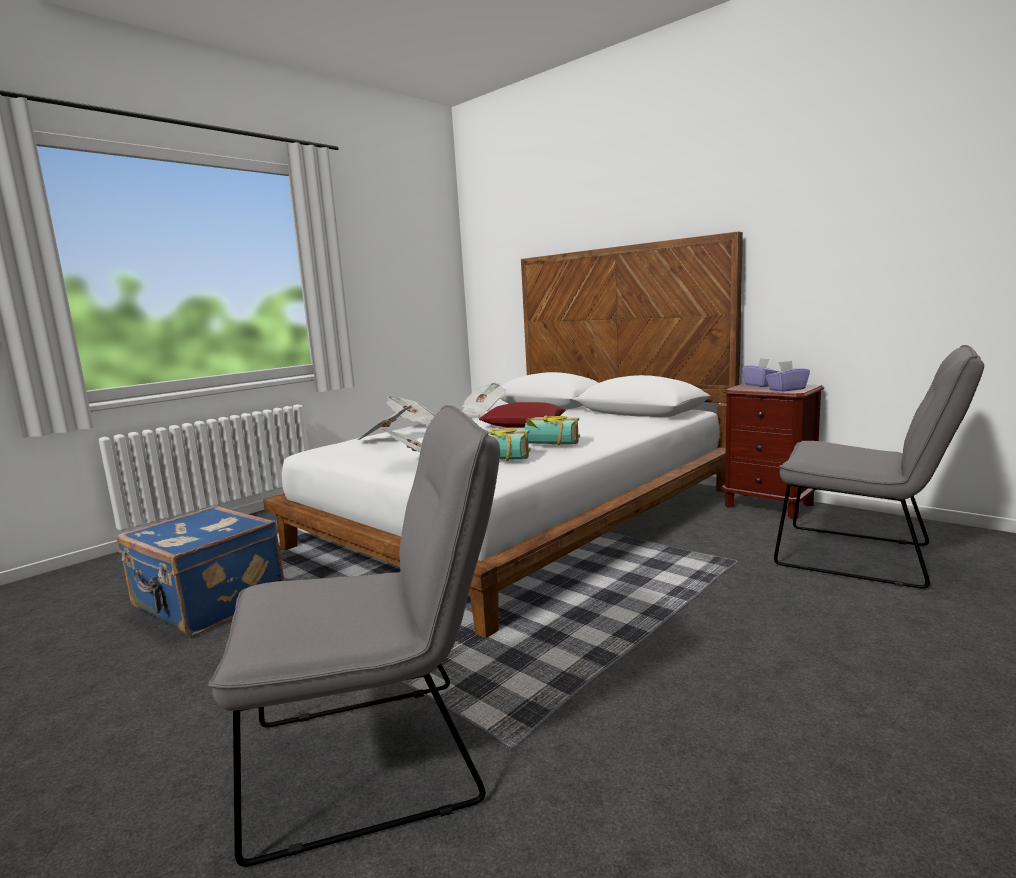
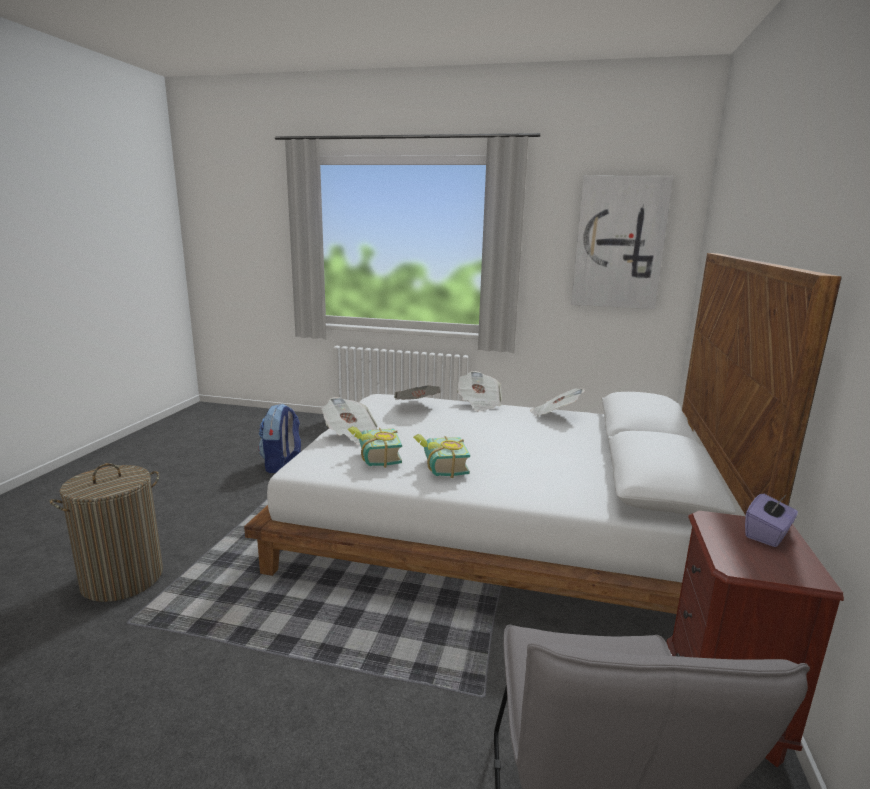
camera: 60 degrees right, 5 degrees up
blue suitcase [117,505,285,636] -> backpack [259,404,301,473]
grey chair [208,405,500,867] -> laundry basket [50,463,163,602]
red pillow [479,402,566,427] -> none
purple tissue box [766,361,810,392] -> none
none -> picture [571,176,674,309]

